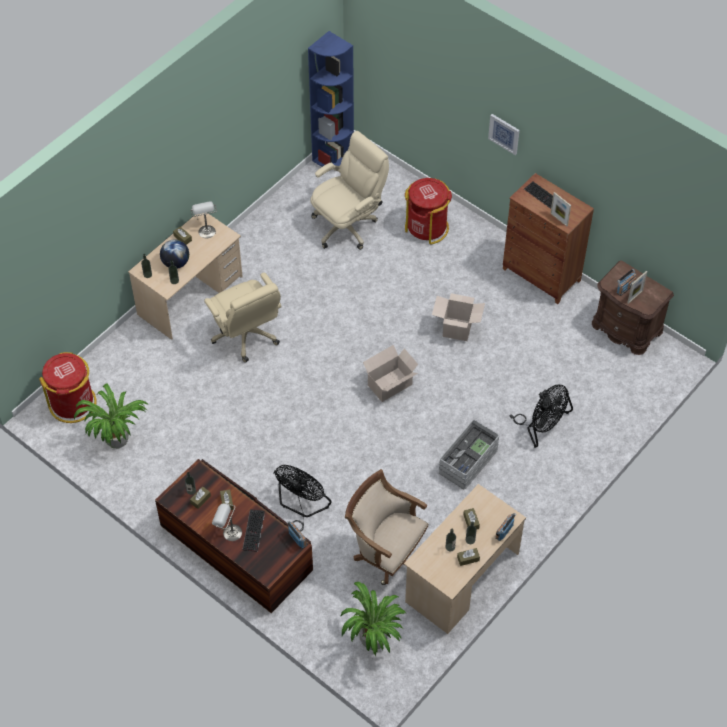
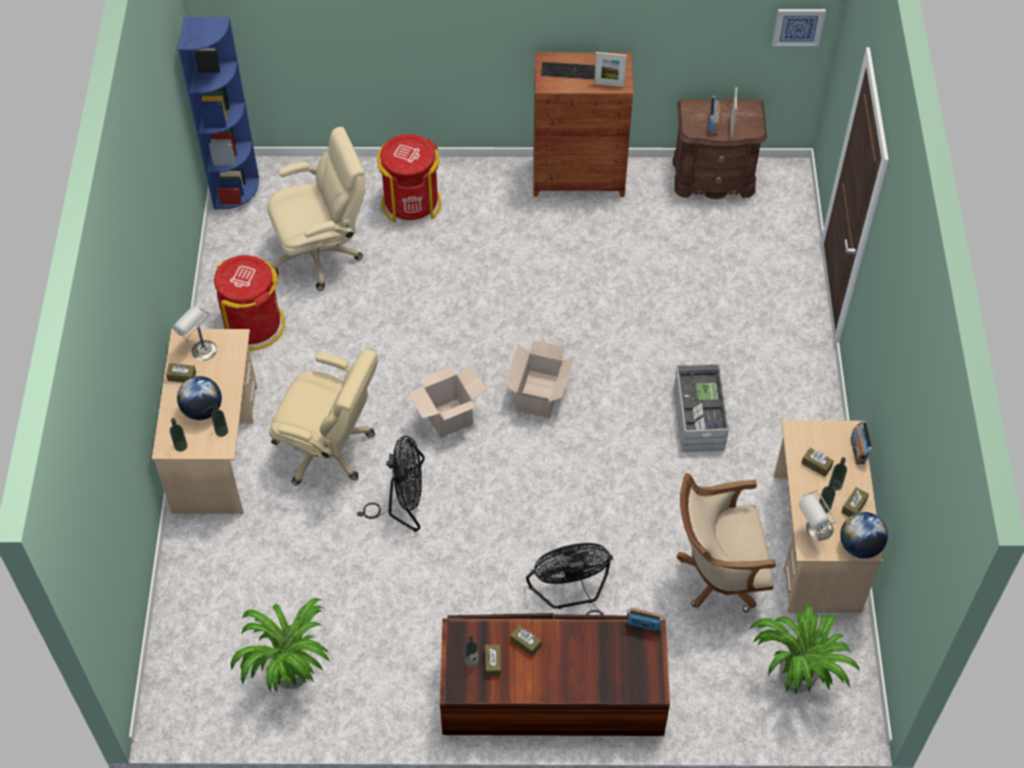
camera: 40 degrees left, 0 degrees up
red trash can [39,352,97,423] -> red trash can moved to [214,255,285,350]
white table lamp [212,503,242,541] -> white table lamp moved to [798,491,836,540]
keyboard [242,509,265,552] -> none
beige office chair [310,131,389,250] -> beige office chair turned 60 degrees clockwise [267,127,365,291]
cardboard box [432,293,485,341] -> cardboard box moved to [408,364,487,438]
picture [488,114,520,155] -> picture moved to [772,9,826,47]
black fan [510,385,573,448] -> black fan moved to [356,435,425,532]
none -> globe [840,512,888,559]

